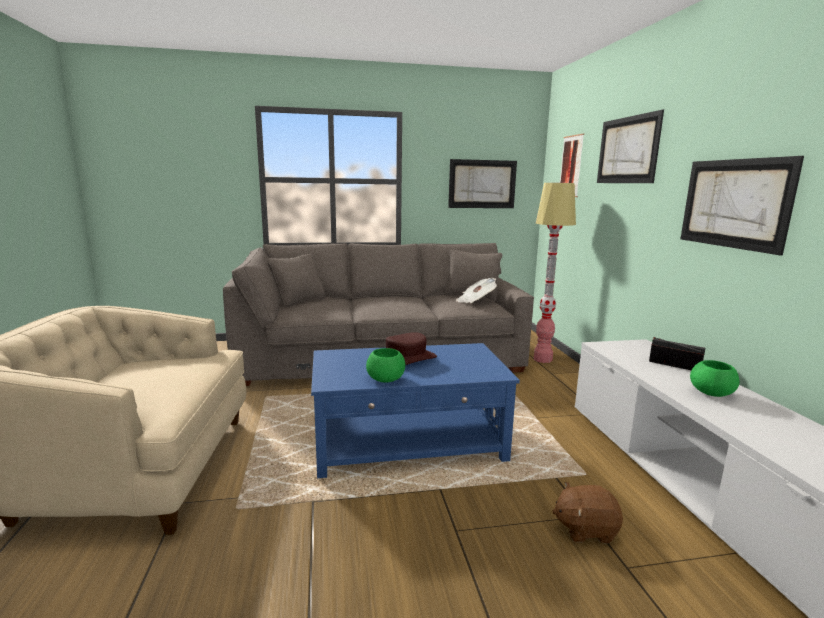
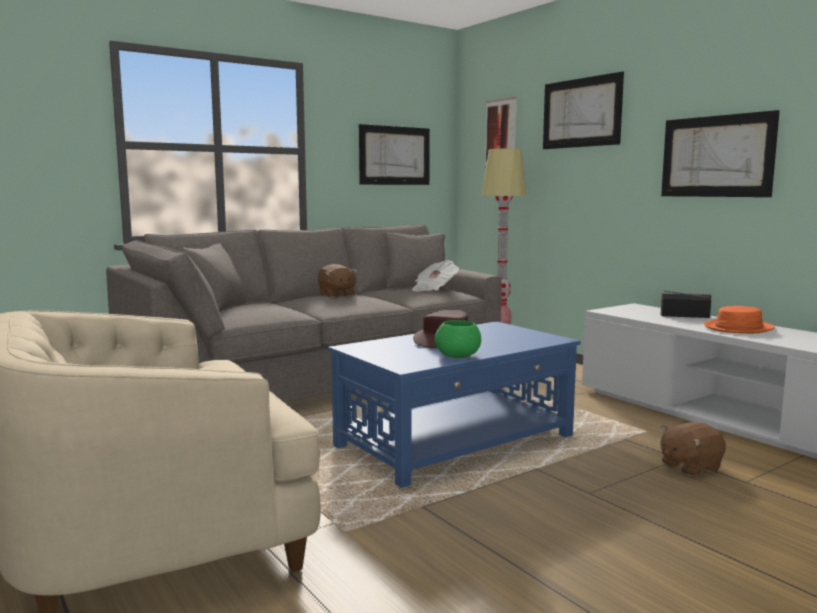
camera: 25 degrees left, 5 degrees down
green bowl [690,360,739,397] -> orange hat [704,306,775,333]
none -> brown plush toy [318,264,358,297]

